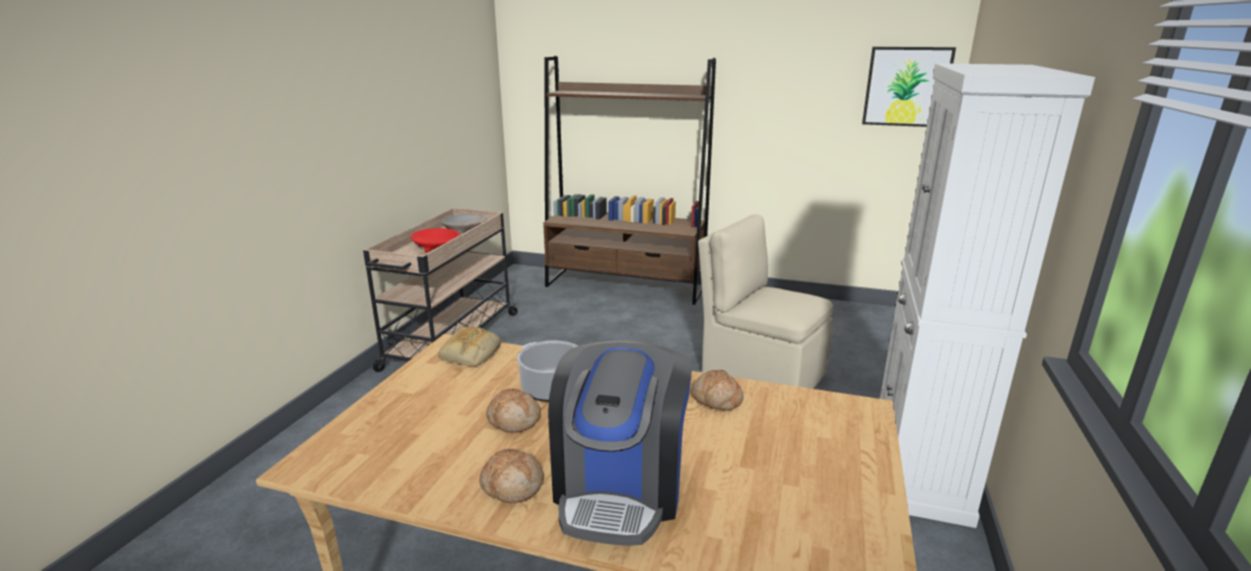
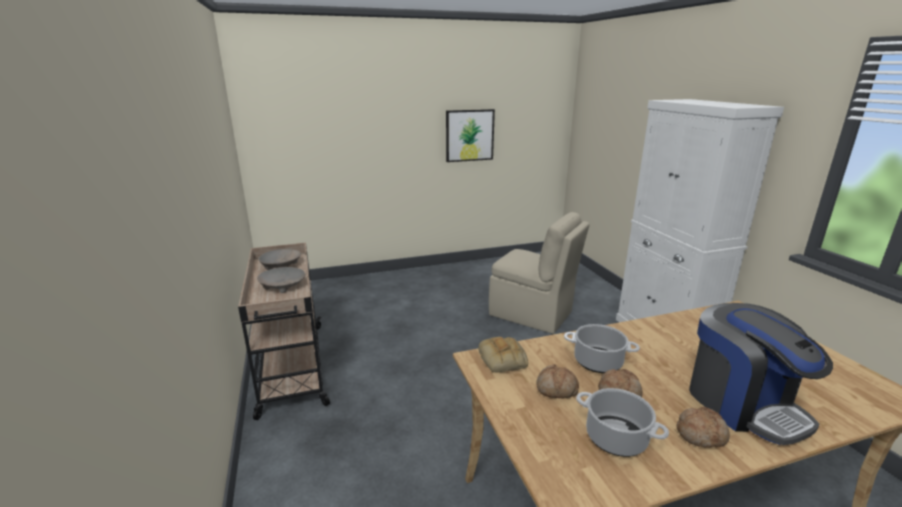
camera: 35 degrees left, 0 degrees up
red bowl [411,228,460,252] -> beige bowl [257,267,305,293]
brown bookcase [543,56,716,305] -> none
bread [691,370,744,410] -> bread moved to [536,364,579,398]
beige chair [698,214,833,389] -> beige chair turned 150 degrees counterclockwise [489,212,590,334]
picture [862,47,956,127] -> picture moved to [446,109,495,162]
none -> cooking pot [576,388,669,457]

